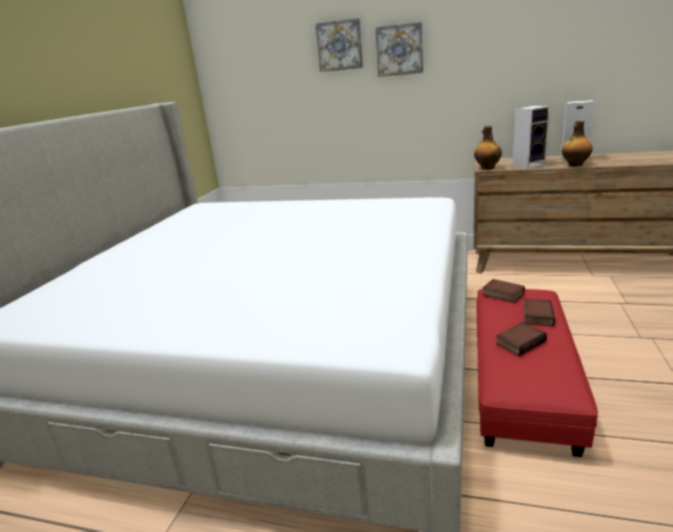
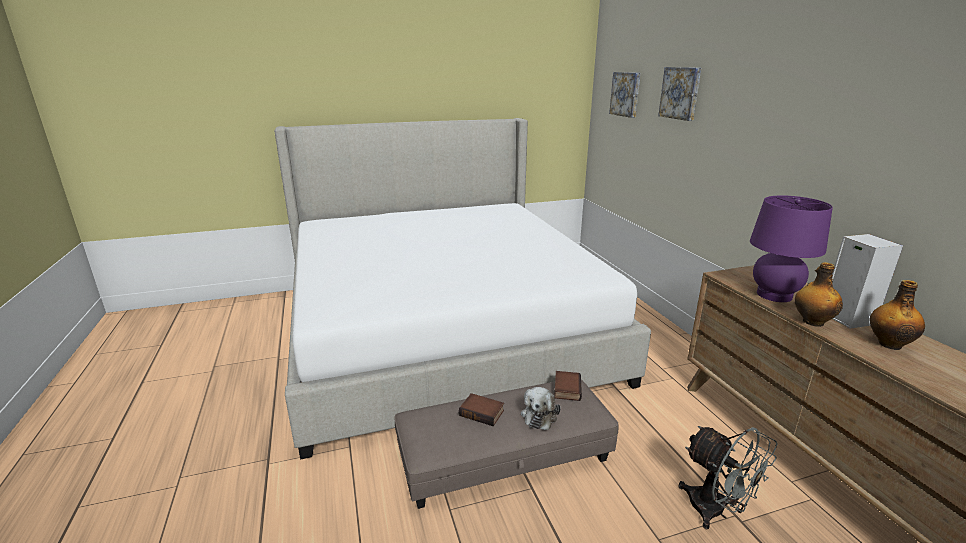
camera: 55 degrees right, 0 degrees up
picture [375,22,423,77] -> picture moved to [609,72,640,118]
bottle [474,126,502,170] -> bottle moved to [870,280,925,350]
red ottoman [476,289,598,457] -> grey ottoman [394,379,619,509]
speaker [513,106,550,169] -> purple table lamp [750,195,833,302]
book [523,299,555,326] -> plush toy [521,387,561,430]
none -> grey fan [678,426,778,530]

